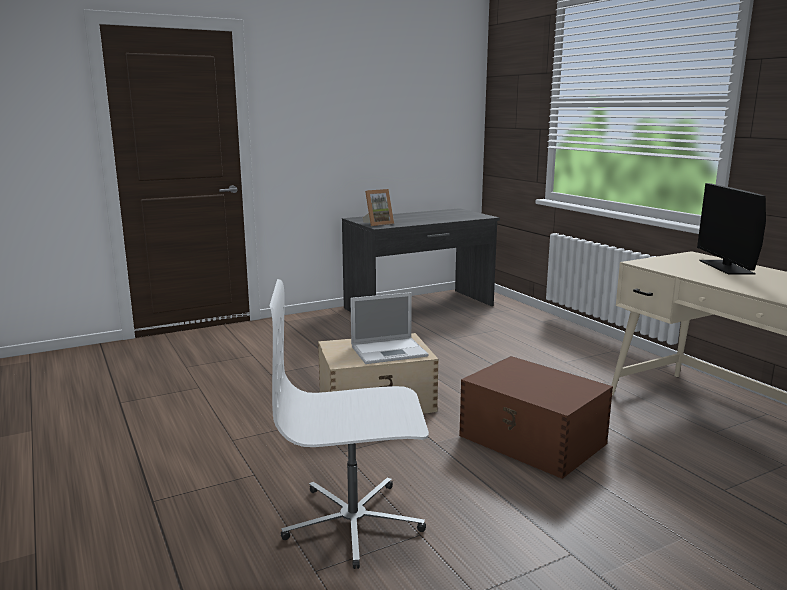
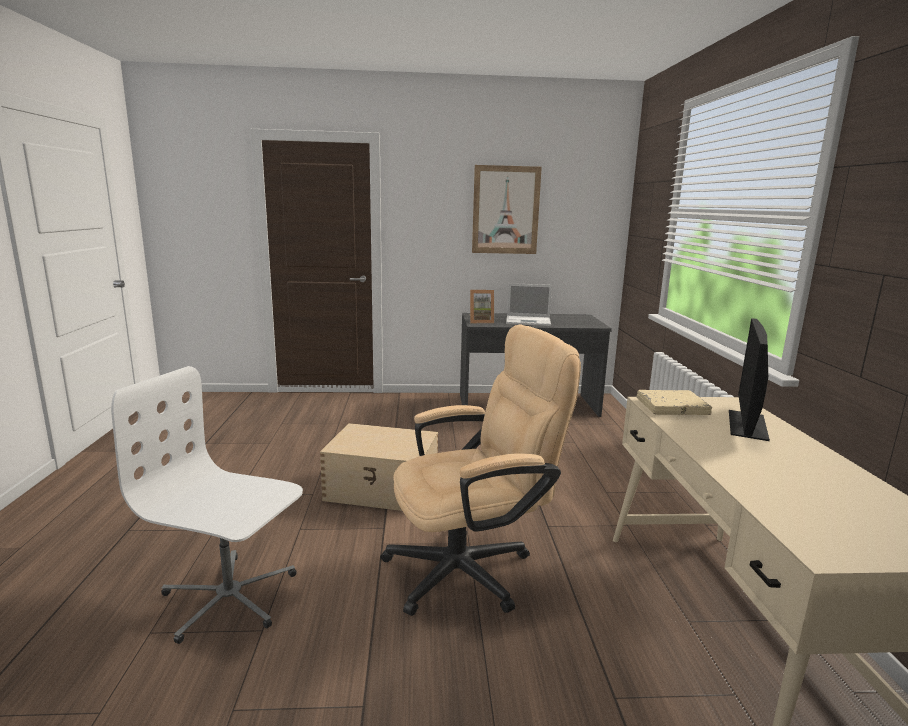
camera: 25 degrees right, 0 degrees up
laptop [350,292,429,364] -> laptop moved to [506,283,552,326]
brown storage box [459,356,613,479] -> beige office chair [380,324,581,616]
none -> picture [472,165,542,254]
none -> beige book [637,390,712,415]

